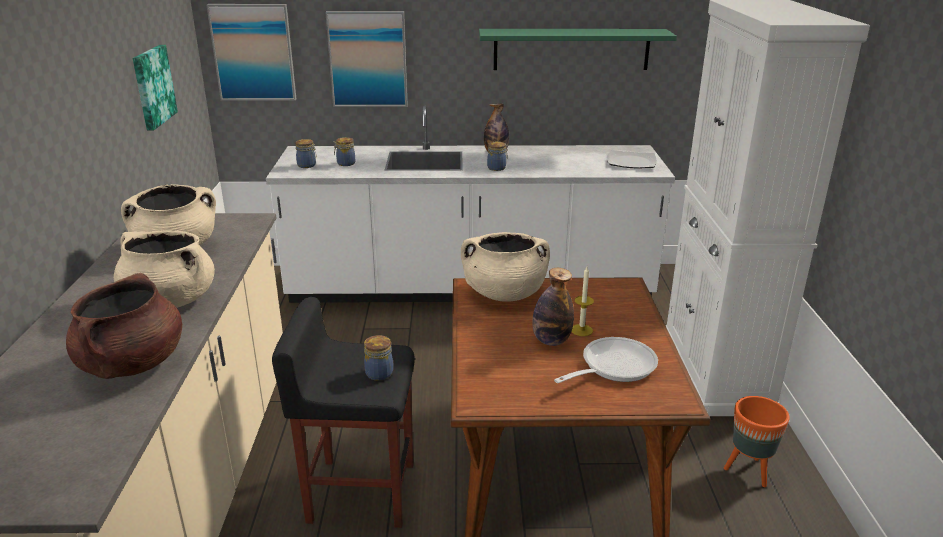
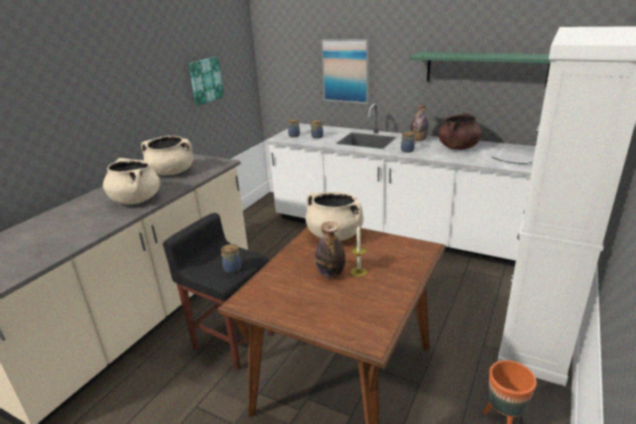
camera: 30 degrees right, 0 degrees up
brown cooking pot [66,273,182,379] -> brown cooking pot moved to [438,113,482,150]
picture [206,4,296,101] -> none
frying pan [554,337,658,383] -> none

